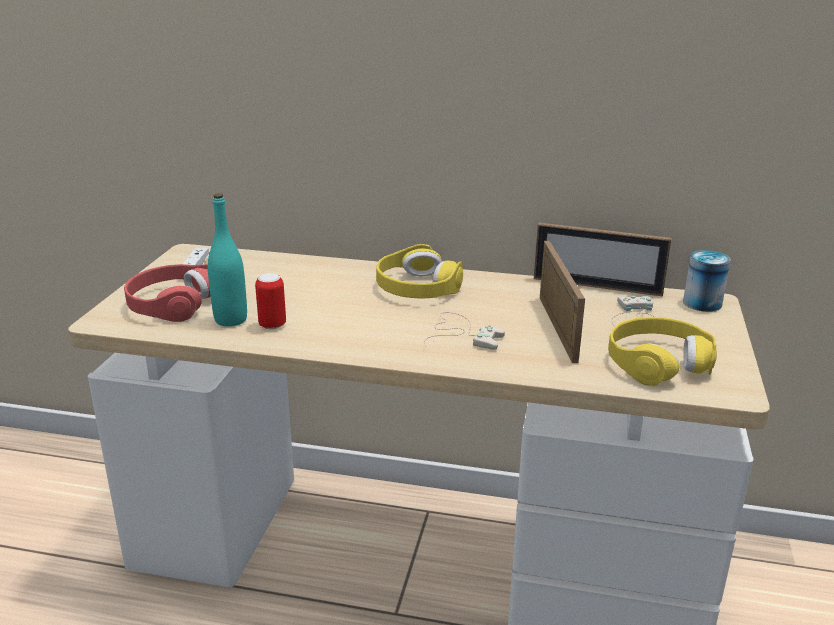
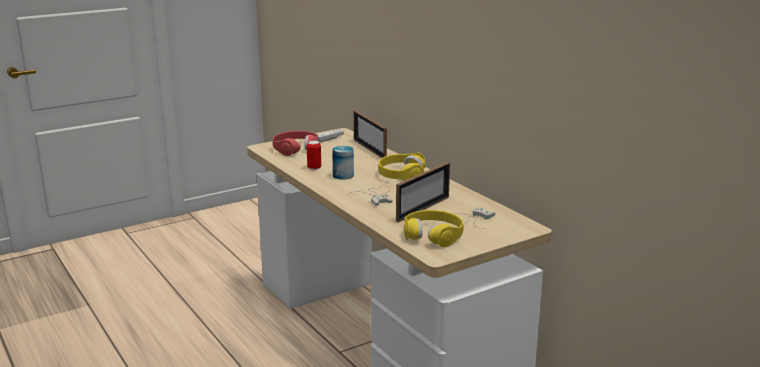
camera: 45 degrees right, 5 degrees down
turquoise bottle [208,193,247,327] -> none
picture frame [534,223,672,297] -> picture frame moved to [354,110,387,158]
can [683,250,731,312] -> can moved to [332,146,354,180]

